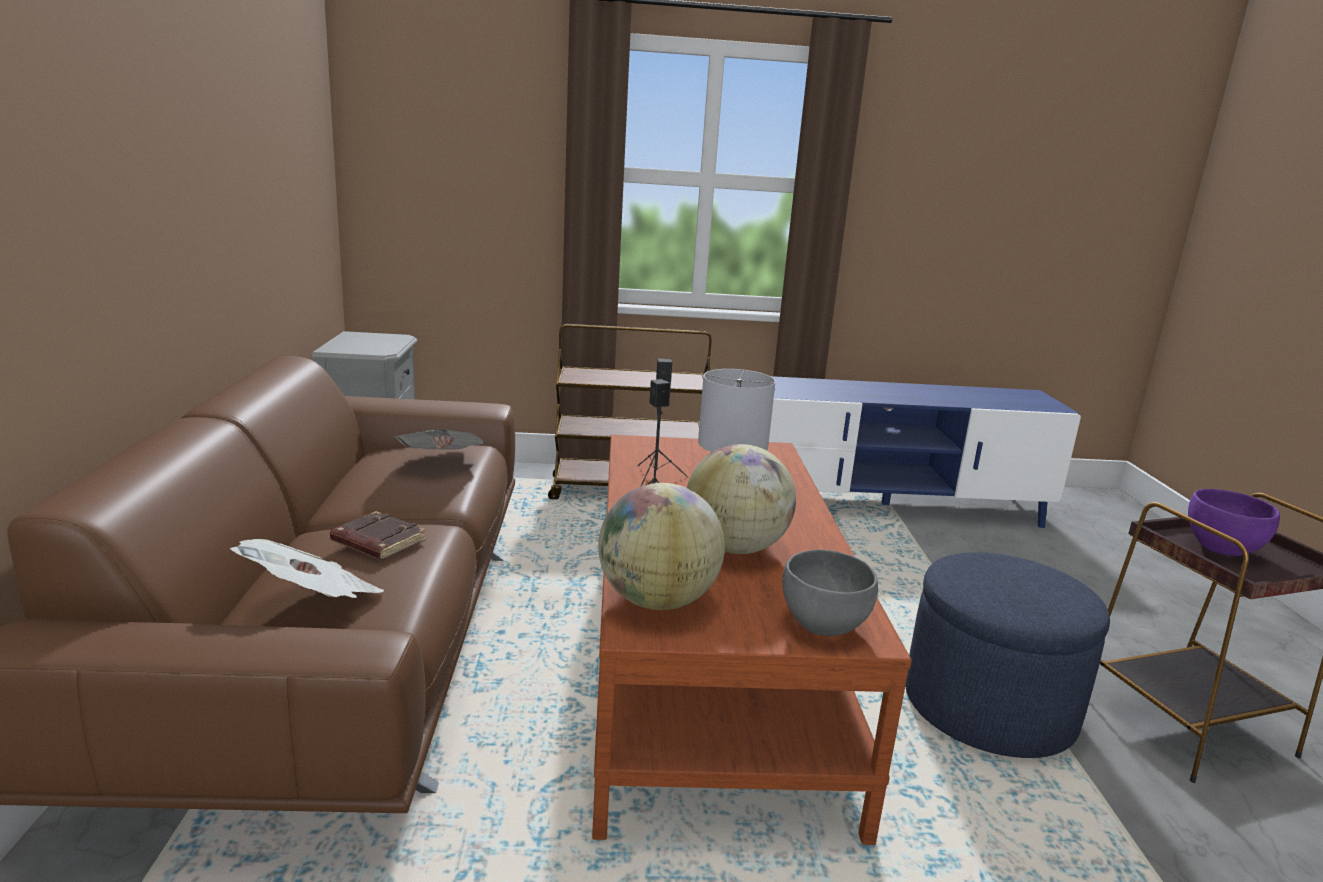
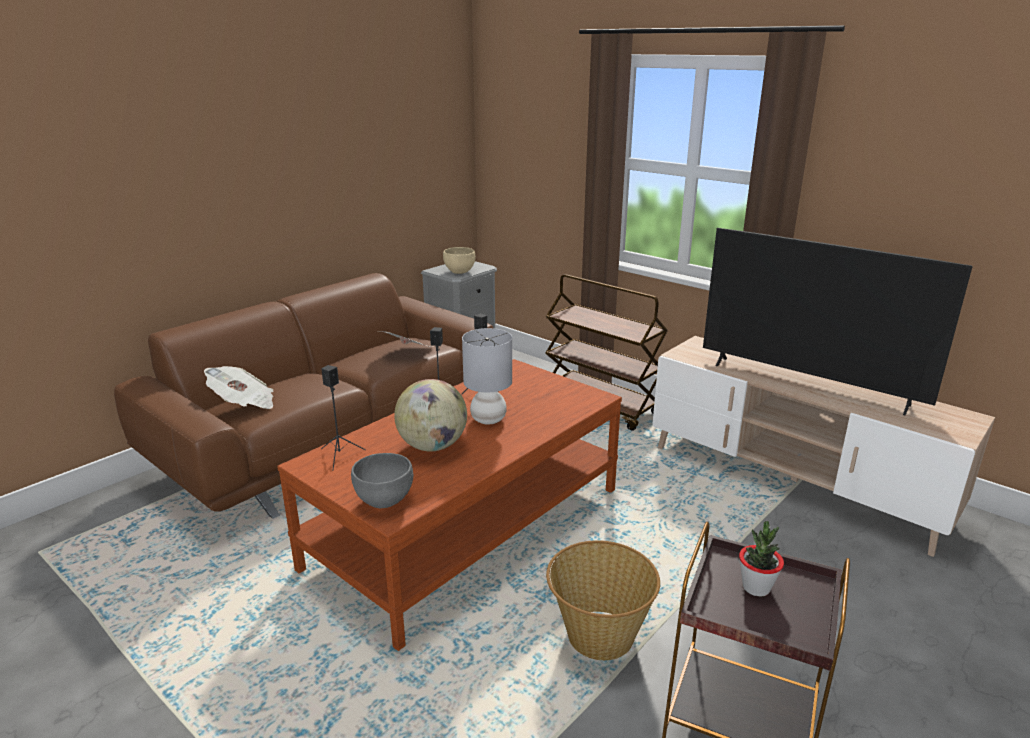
camera: 45 degrees right, 5 degrees up
brown book [330,511,426,560] -> none
globe [598,483,725,610] -> black speaker [321,365,366,470]
blue tv stand [769,376,1081,528] -> beige tv stand [653,336,995,557]
blue ottoman [905,552,1110,758] -> basket [546,540,660,660]
purple bowl [1188,489,1280,556] -> potted plant [739,521,784,597]
none -> beige bowl [443,247,476,274]
none -> television [703,228,973,415]

